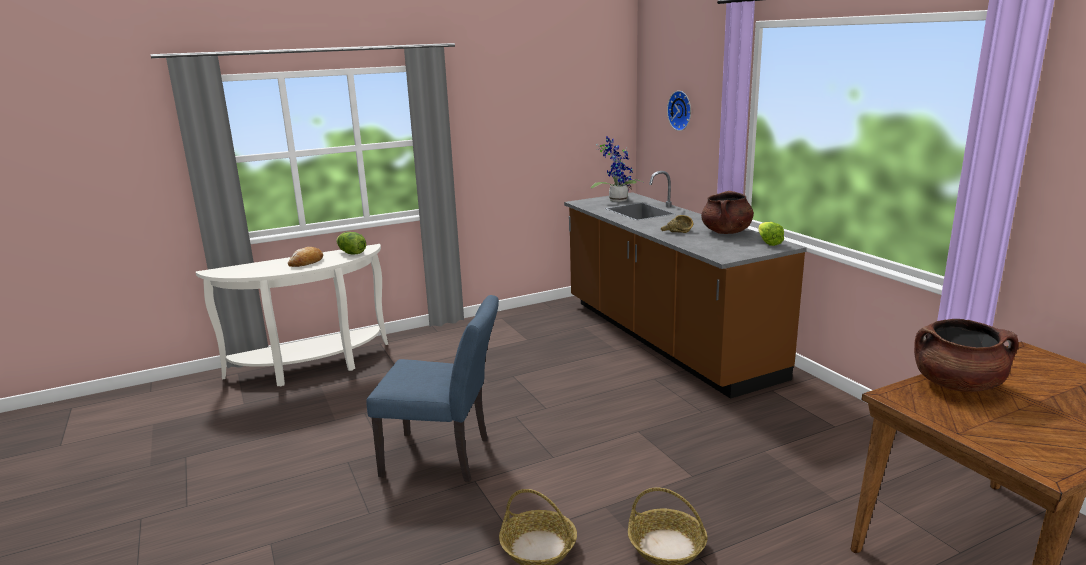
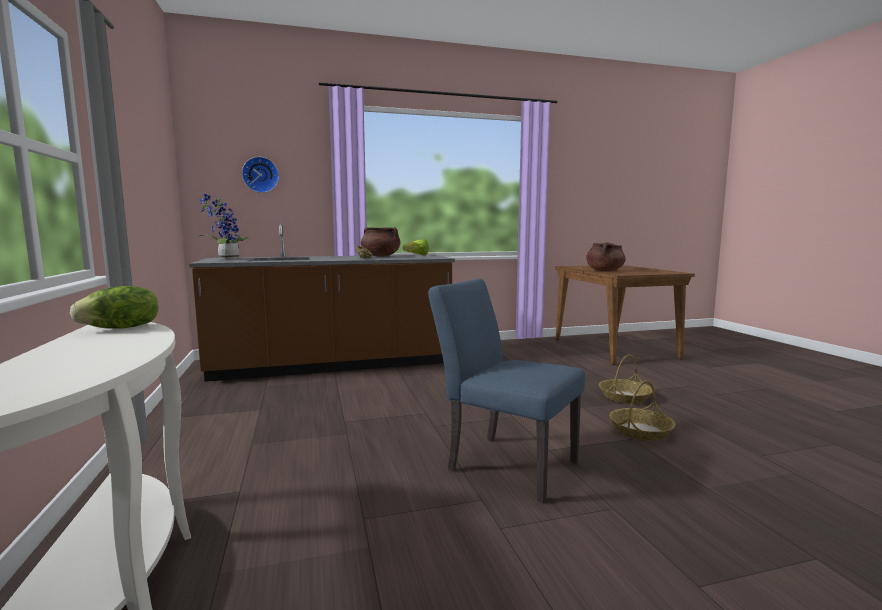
camera: 80 degrees left, 10 degrees down
bread [288,247,323,267] -> none
blue chair [366,295,499,482] -> blue chair turned 75 degrees counterclockwise [428,279,585,503]

